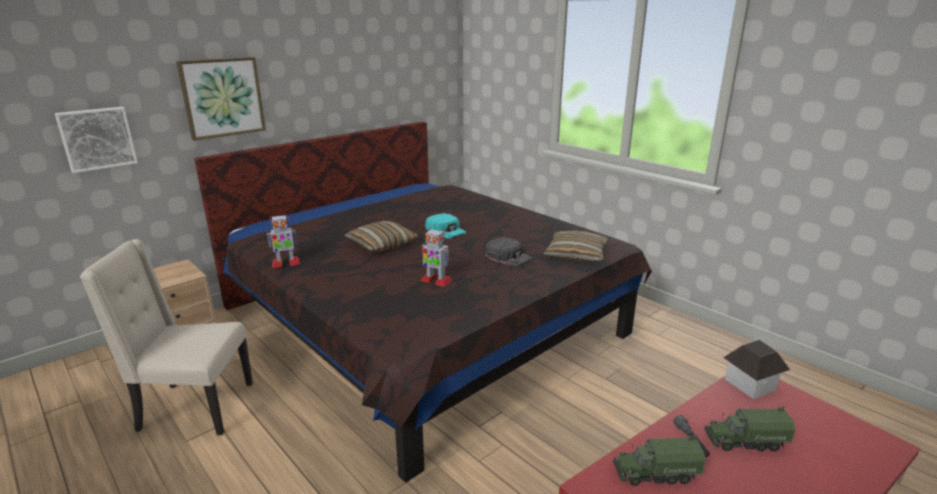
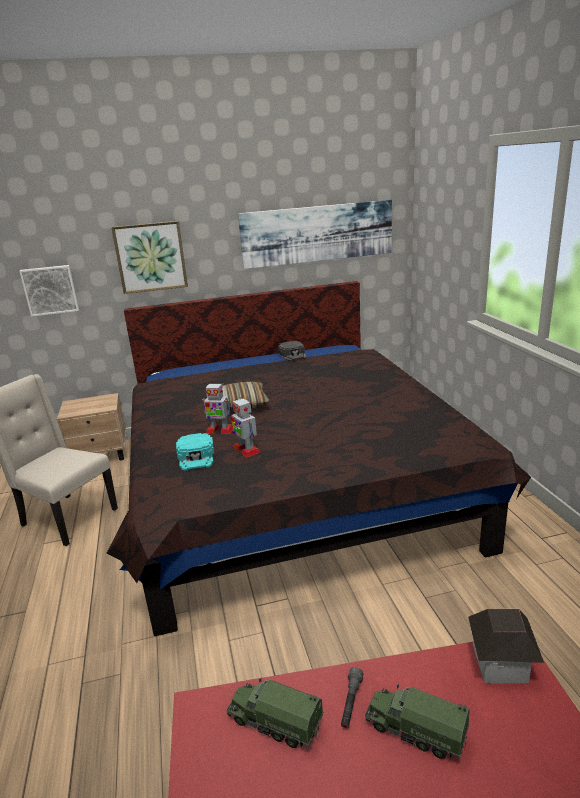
camera: 30 degrees right, 0 degrees up
toy robot [267,214,300,268] -> toy robot moved to [202,383,233,434]
turquoise cap [425,213,466,239] -> turquoise cap moved to [176,433,214,471]
black cap [485,237,533,267] -> black cap moved to [278,341,307,361]
pillow [543,231,608,262] -> none
none -> picture [238,200,392,269]

